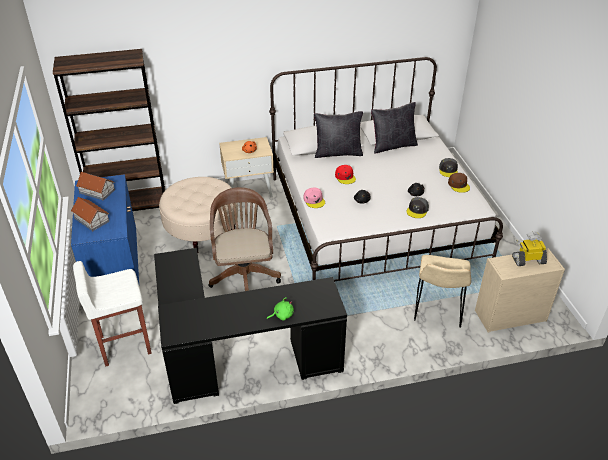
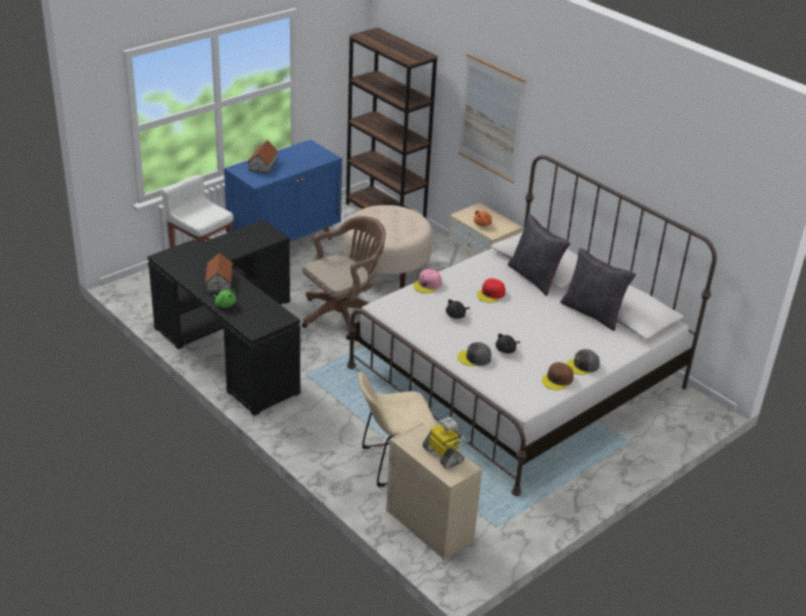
camera: 60 degrees right, 5 degrees down
toy house [76,172,115,201] -> toy house moved to [205,253,233,293]
none -> picture [458,53,526,183]

